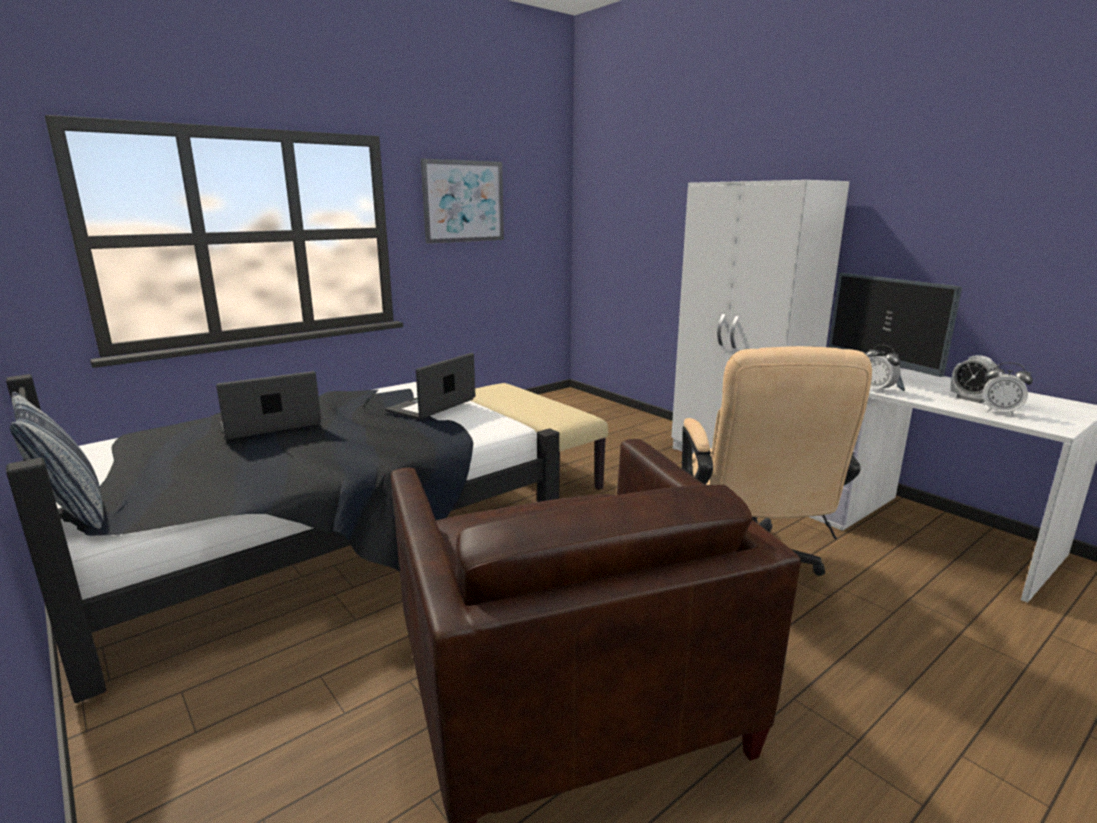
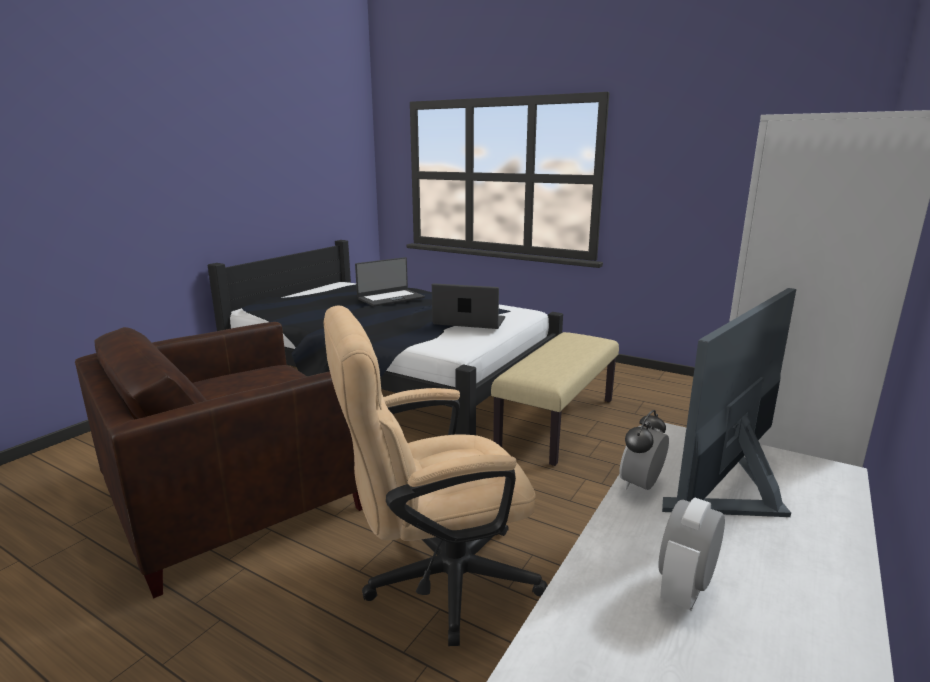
camera: 70 degrees right, 0 degrees up
pillow [9,392,104,529] -> none
laptop [216,371,321,439] -> laptop turned 105 degrees clockwise [355,257,425,306]
picture [421,158,504,244] -> none
alarm clock [983,362,1033,416] -> none

